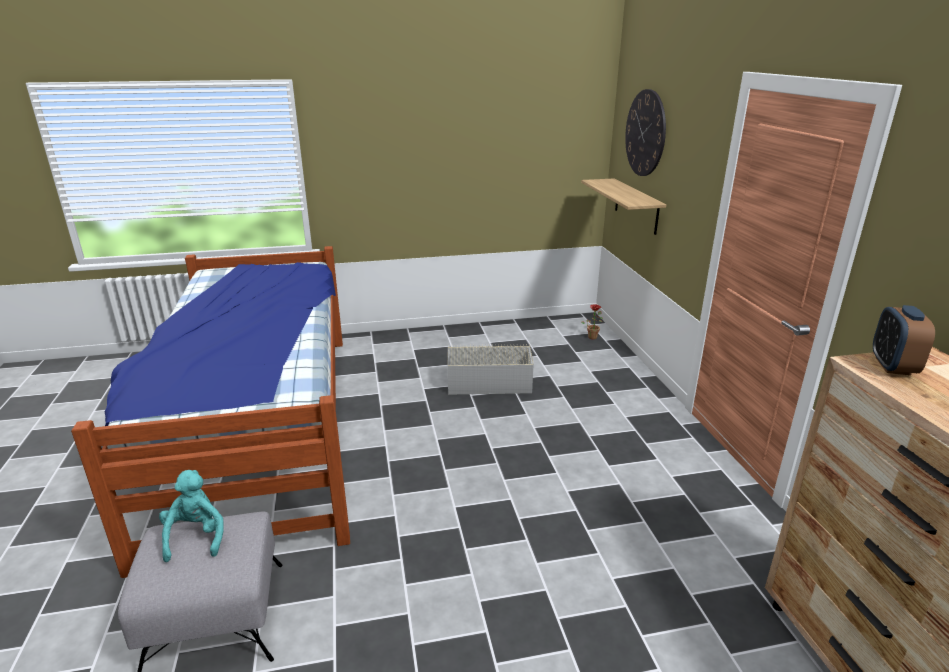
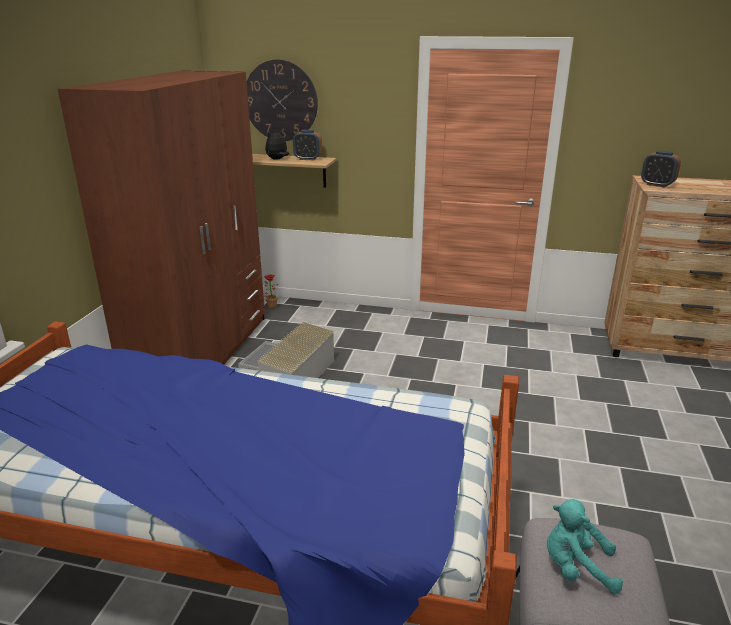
camera: 65 degrees left, 0 degrees up
none -> brown wardrobe [58,71,265,365]
none -> plush toy [265,130,289,160]
none -> alarm clock [293,130,322,160]

